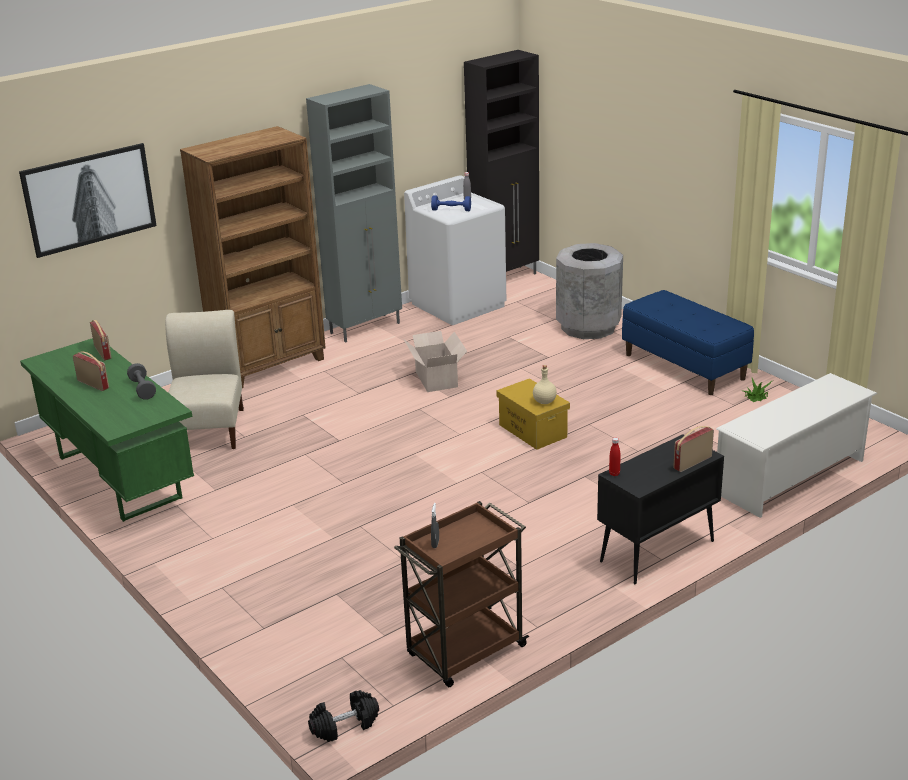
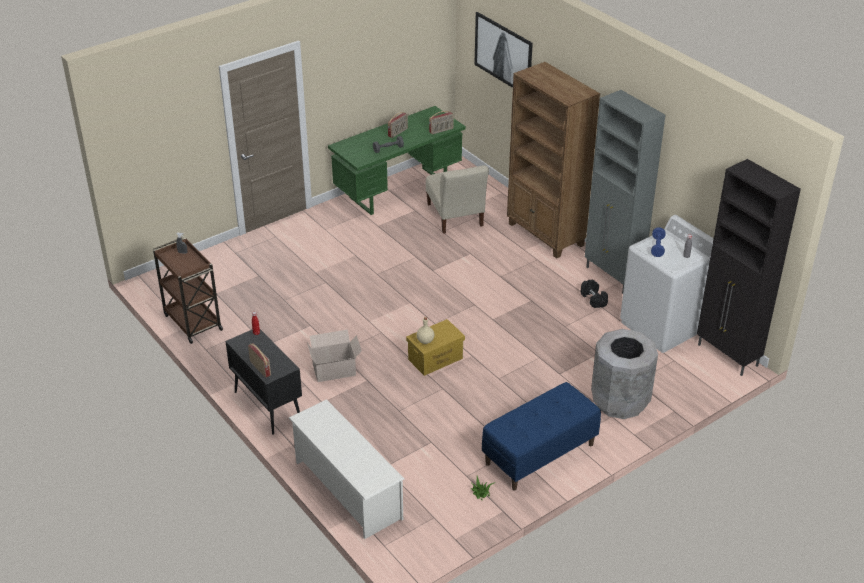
camera: 90 degrees right, 10 degrees up
beige chair [165,310,244,449] -> beige chair turned 75 degrees clockwise [426,165,489,234]
black dumbbell [308,690,379,742] -> black dumbbell moved to [581,280,608,308]
cardboard box [404,331,467,392] -> cardboard box moved to [307,330,362,382]

